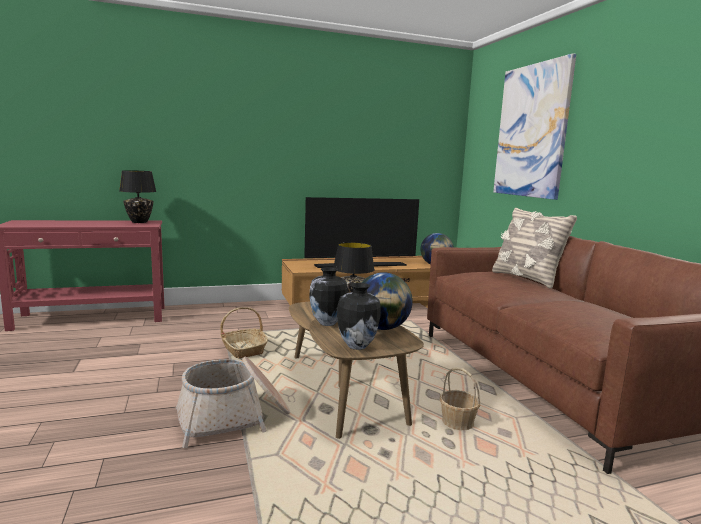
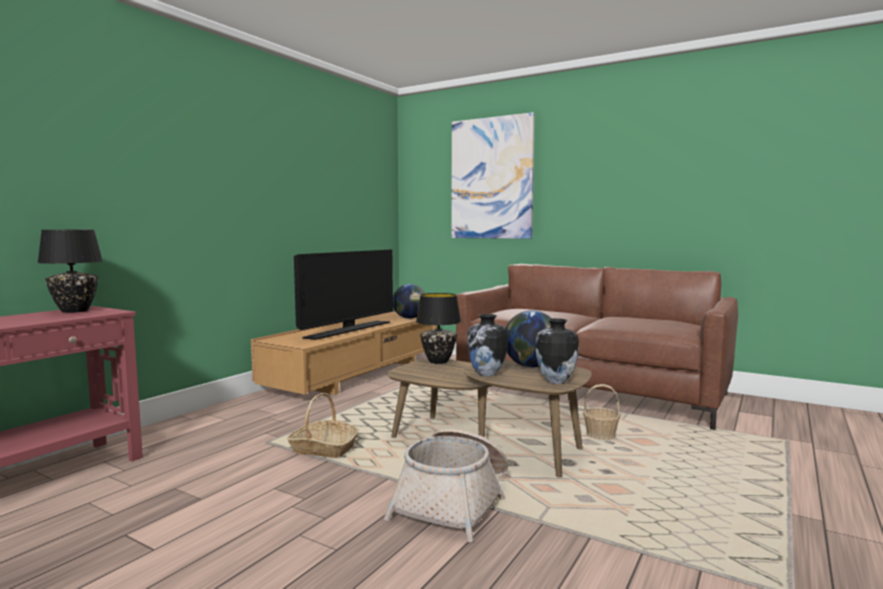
camera: 40 degrees left, 5 degrees down
beige pillow [492,208,577,289] -> none

